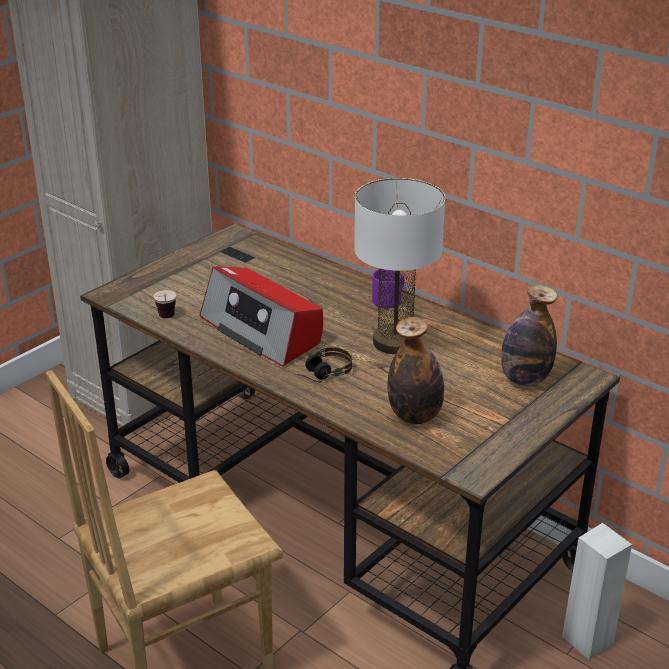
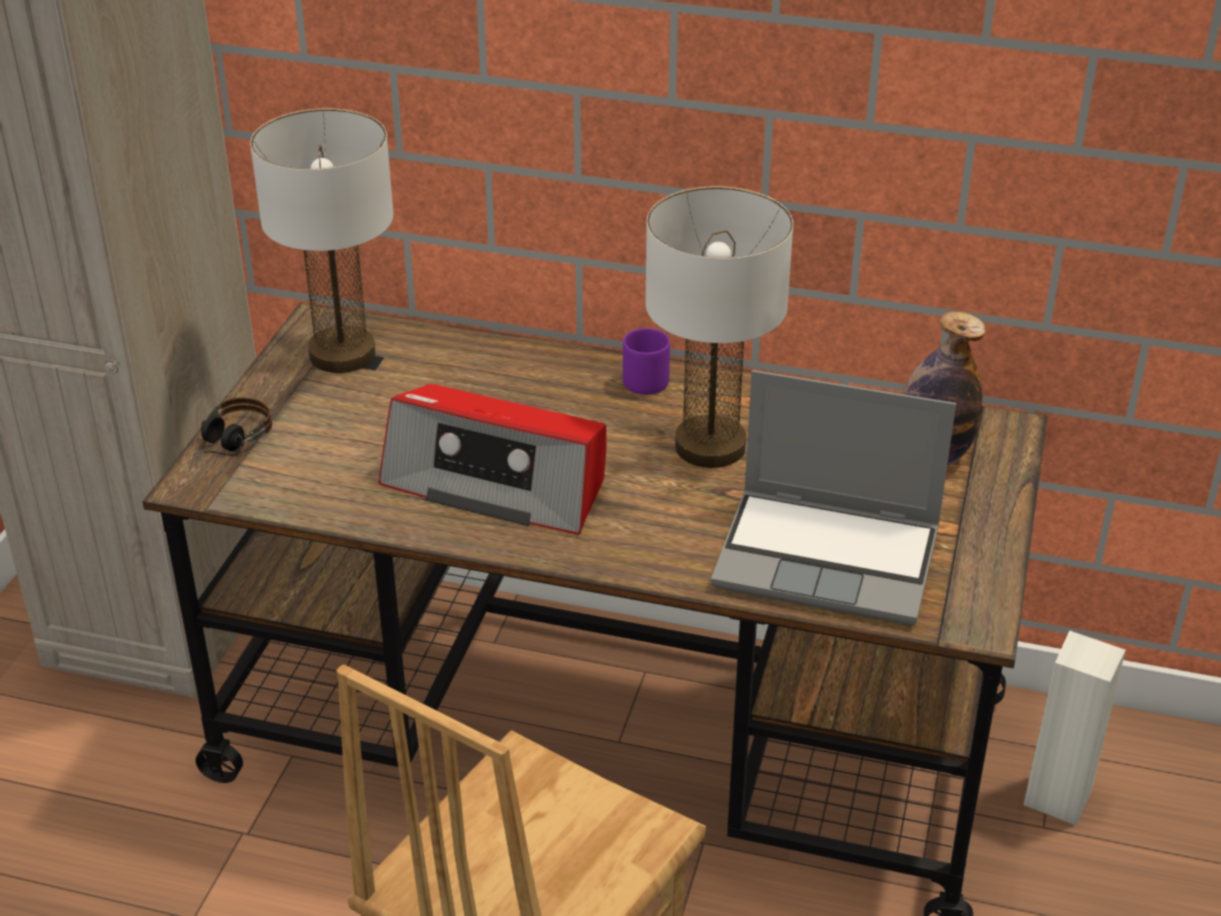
camera: 25 degrees left, 5 degrees up
cup [153,290,176,318] -> none
headphones [298,347,352,383] -> headphones moved to [201,398,272,456]
bottle [388,317,444,424] -> laptop [711,370,956,625]
none -> table lamp [250,108,393,373]

